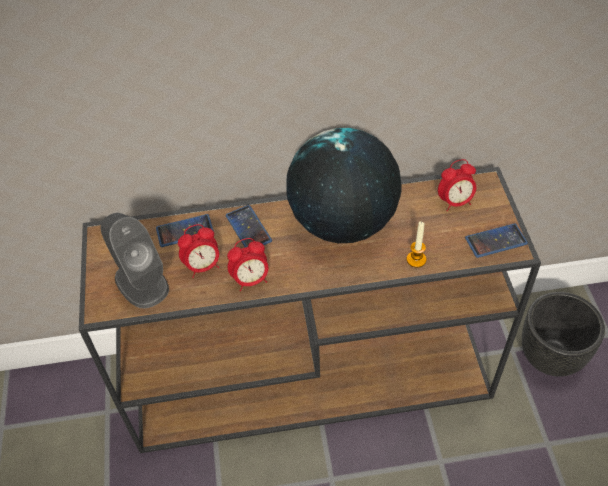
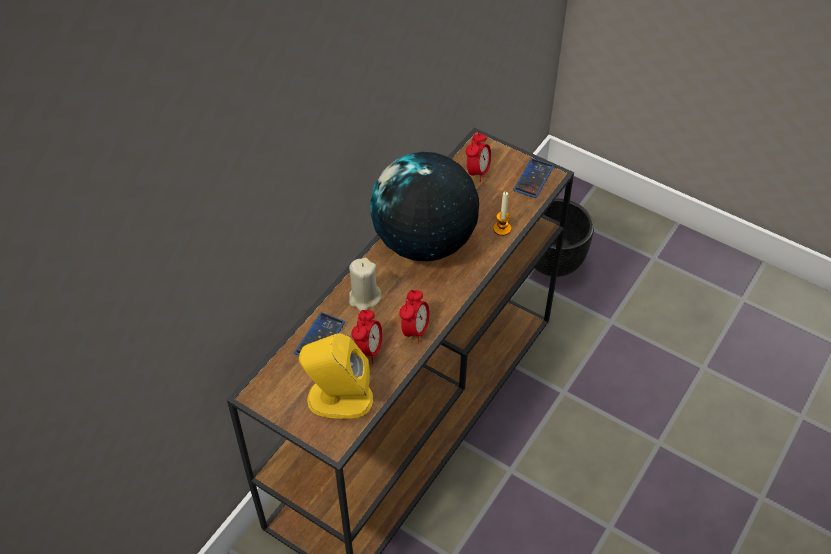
camera: 50 degrees left, 0 degrees up
grey speaker [101,213,169,309] -> yellow speaker [299,333,373,419]
phone [226,205,272,248] -> beige candle [349,258,382,311]

